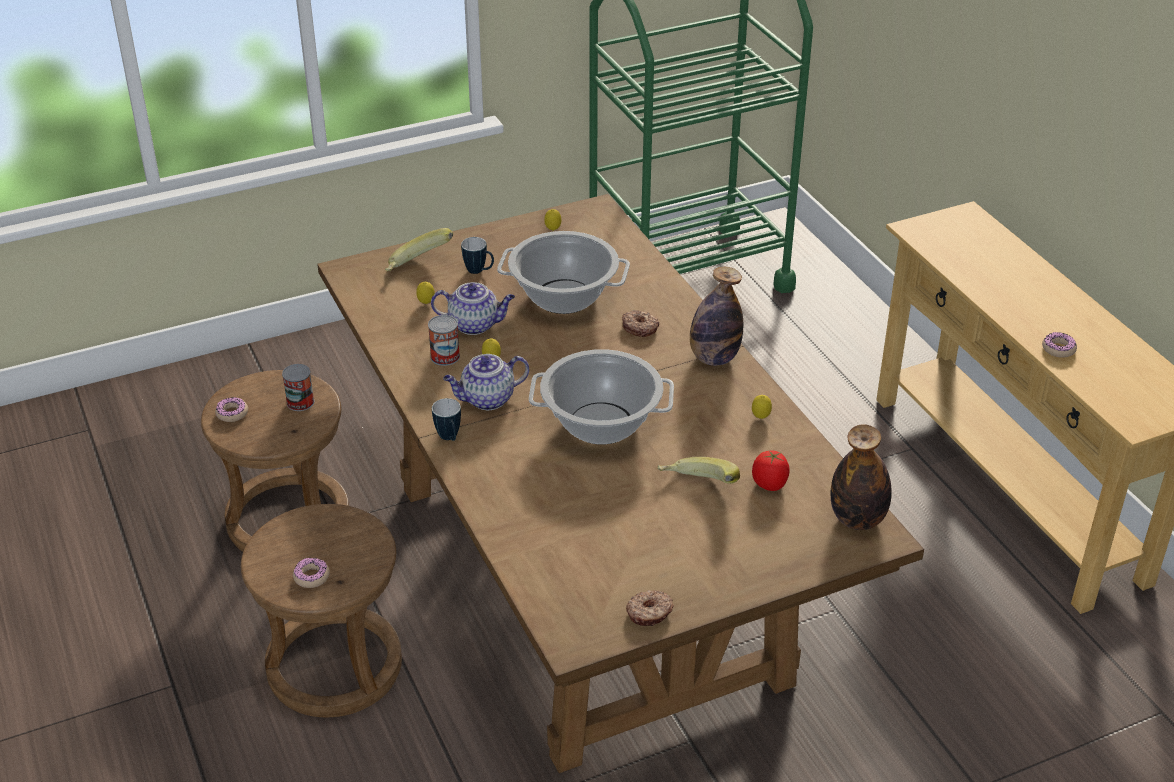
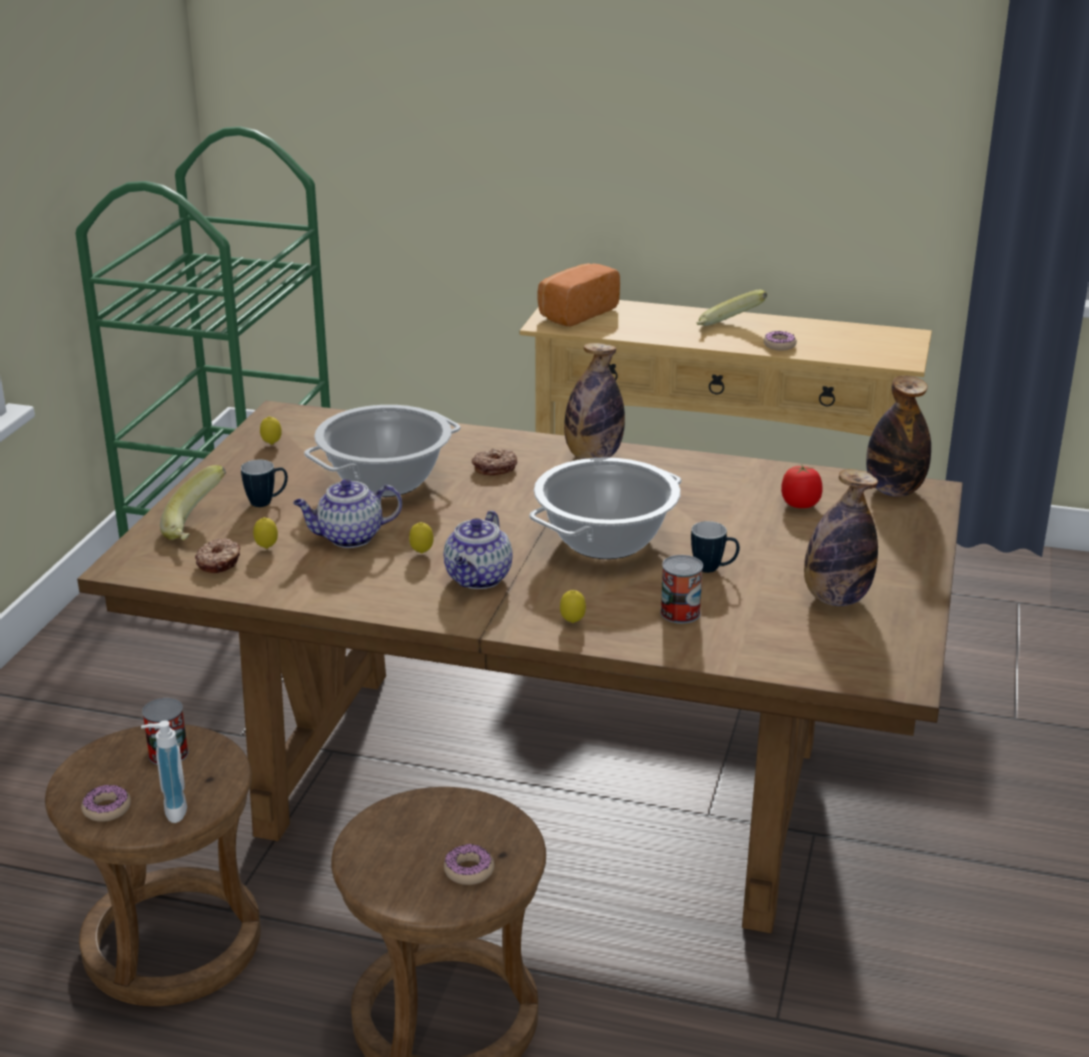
camera: 50 degrees left, 10 degrees down
can [428,315,460,366] -> can moved to [660,555,703,624]
teapot [431,282,515,335] -> teapot turned 150 degrees counterclockwise [293,479,402,548]
mug [432,398,461,441] -> mug moved to [691,521,740,573]
donut [626,590,674,626] -> donut moved to [195,539,240,573]
banana [657,457,740,484] -> banana moved to [697,290,767,326]
lemon [752,395,772,419] -> lemon moved to [560,590,586,623]
none -> soap dispenser [141,721,187,823]
none -> bread [537,263,620,326]
none -> bottle [804,469,878,606]

